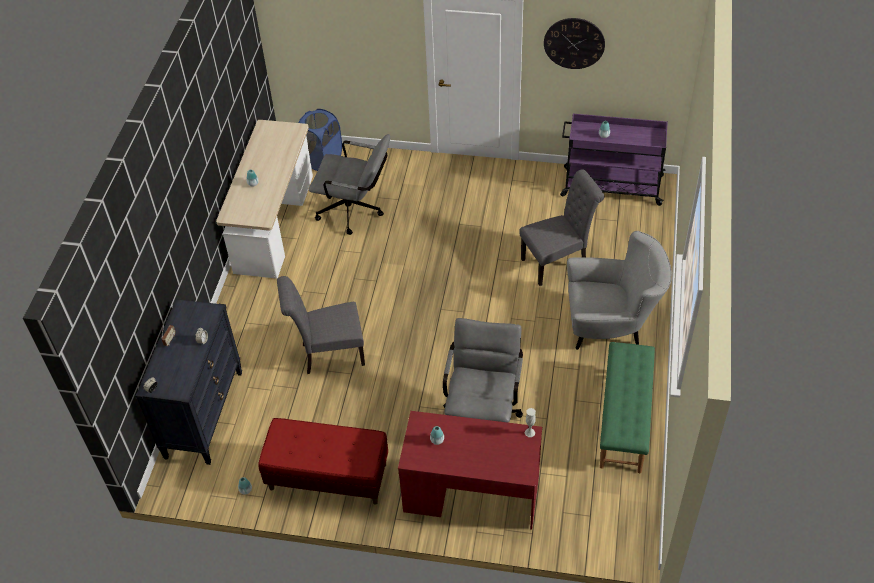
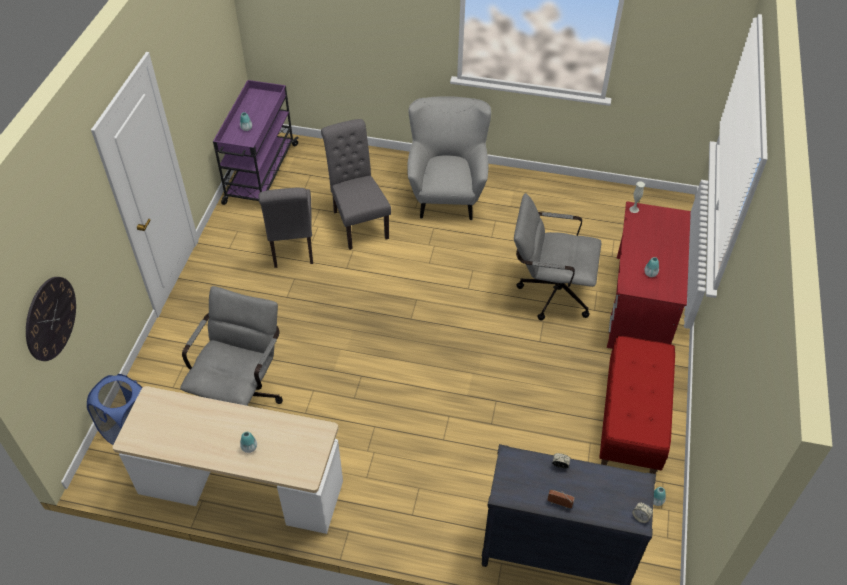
camera: 90 degrees left, 0 degrees up
grey chair [277,276,365,374] -> grey chair moved to [258,188,313,268]
wall clock [544,18,605,69] -> wall clock moved to [26,277,76,361]
green bench [600,342,655,473] -> none

